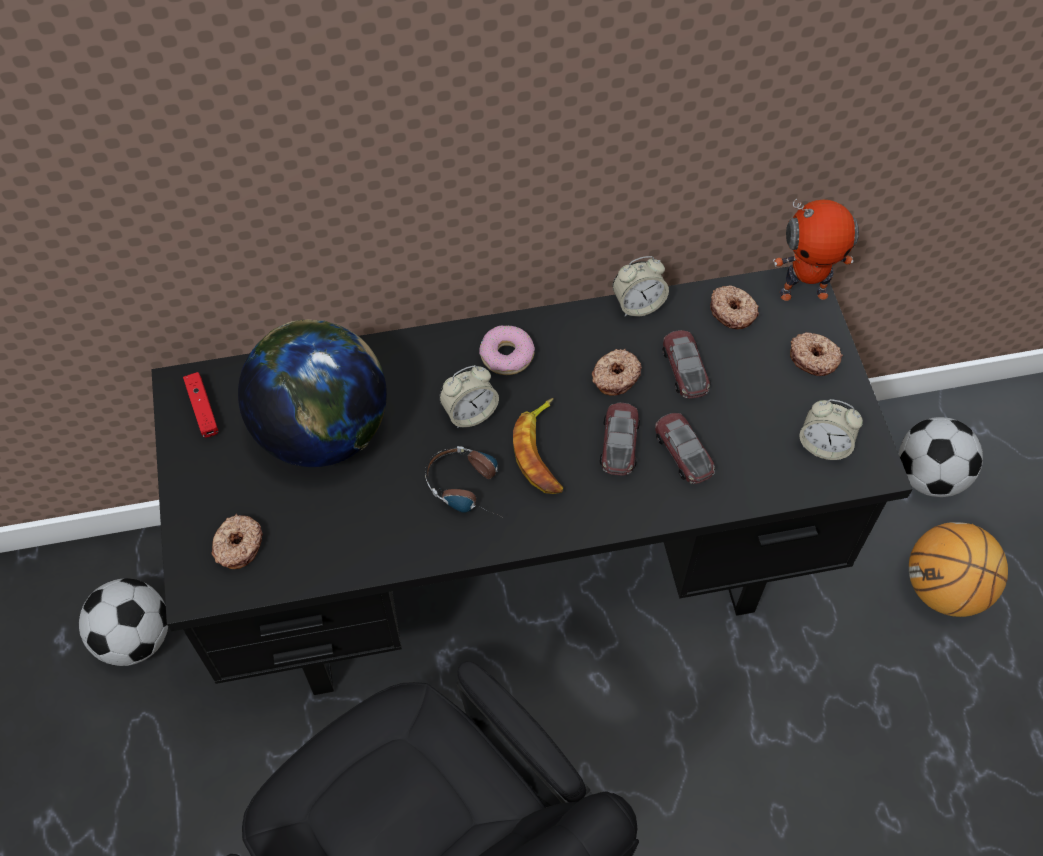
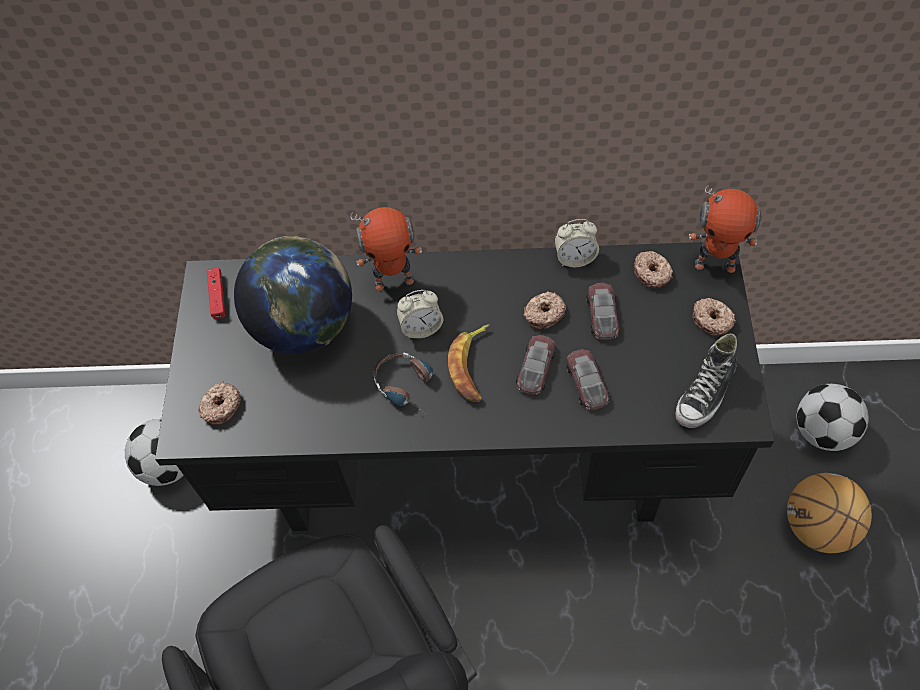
camera: 15 degrees right, 0 degrees up
donut [479,325,535,375] -> none
alarm clock [800,399,863,460] -> shoe [676,333,737,428]
none -> toy robot [351,207,422,291]

